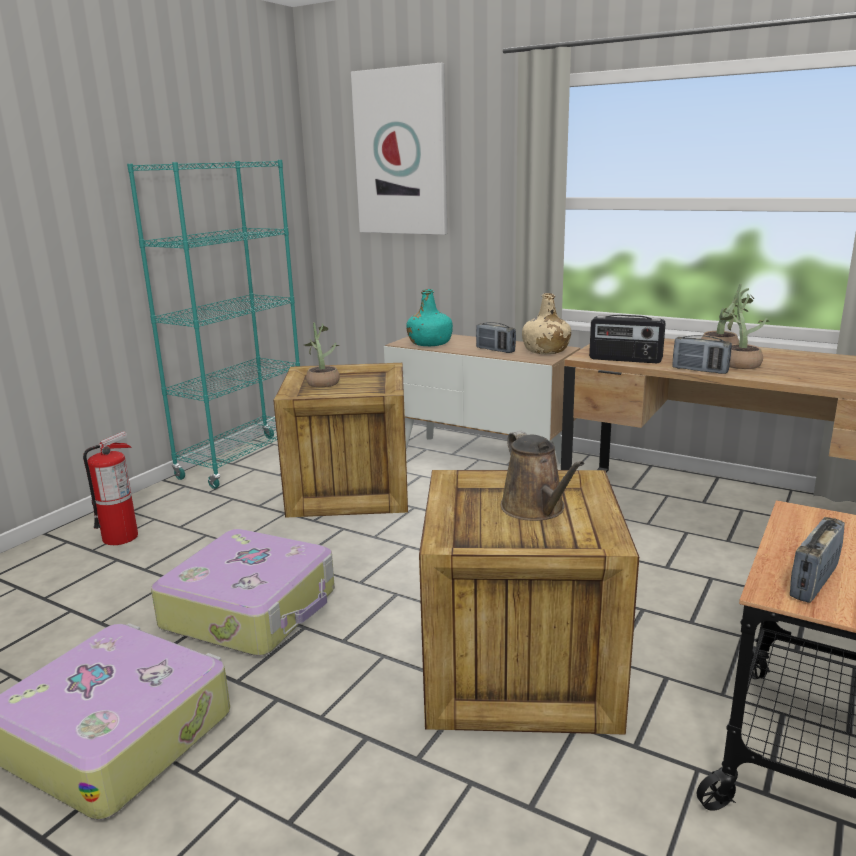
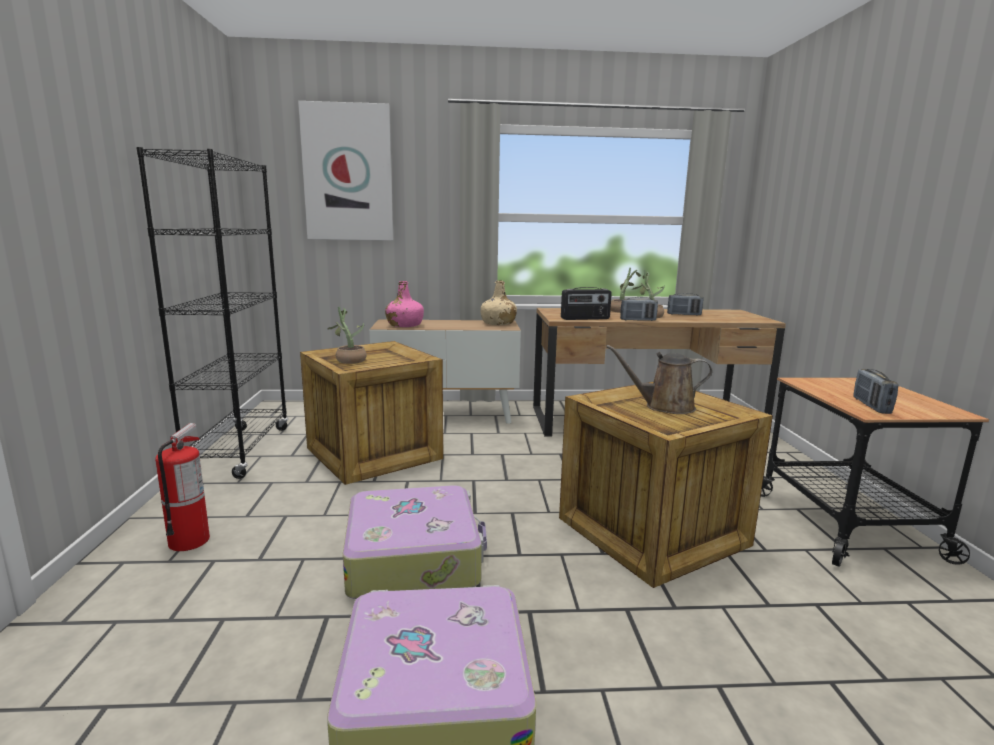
camera: 35 degrees left, 5 degrees down
turquoise bookcase [127,160,300,489] -> black bookcase [136,147,289,479]
turquoise bottle [406,289,453,346] -> pink bottle [385,281,424,327]
radio [476,322,516,353] -> radio moved to [667,293,704,315]
brown watering can [501,431,584,521] -> brown watering can turned 150 degrees clockwise [606,345,712,414]

